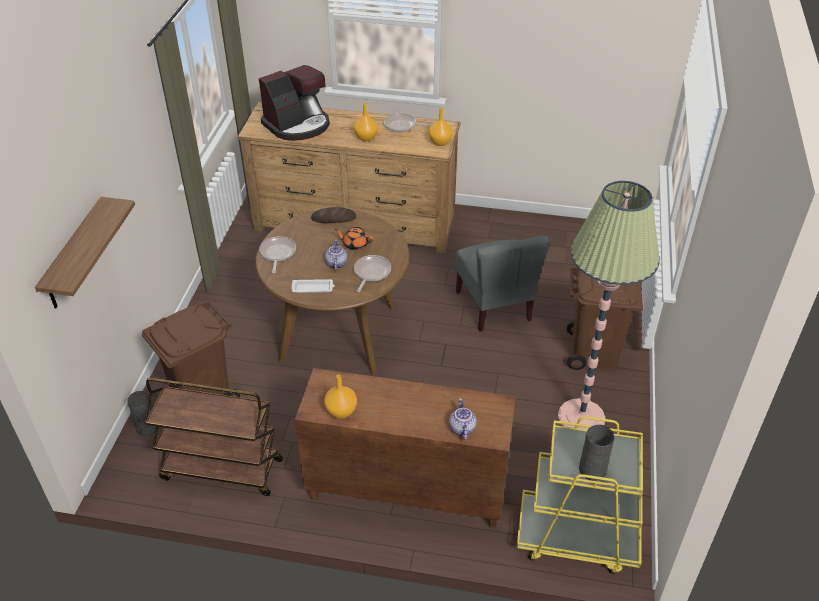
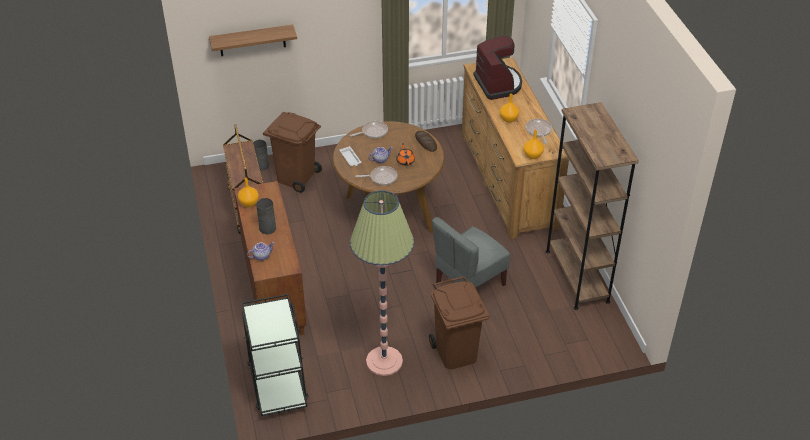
camera: 65 degrees right, 0 degrees up
coffee machine [259,65,330,141] -> coffee machine turned 135 degrees counterclockwise [473,35,522,100]
yellow cart [516,416,643,574] -> black cart [241,294,308,416]
grey vase [579,425,614,481] -> grey vase moved to [256,198,276,235]
none -> brown bookcase [545,102,639,310]

